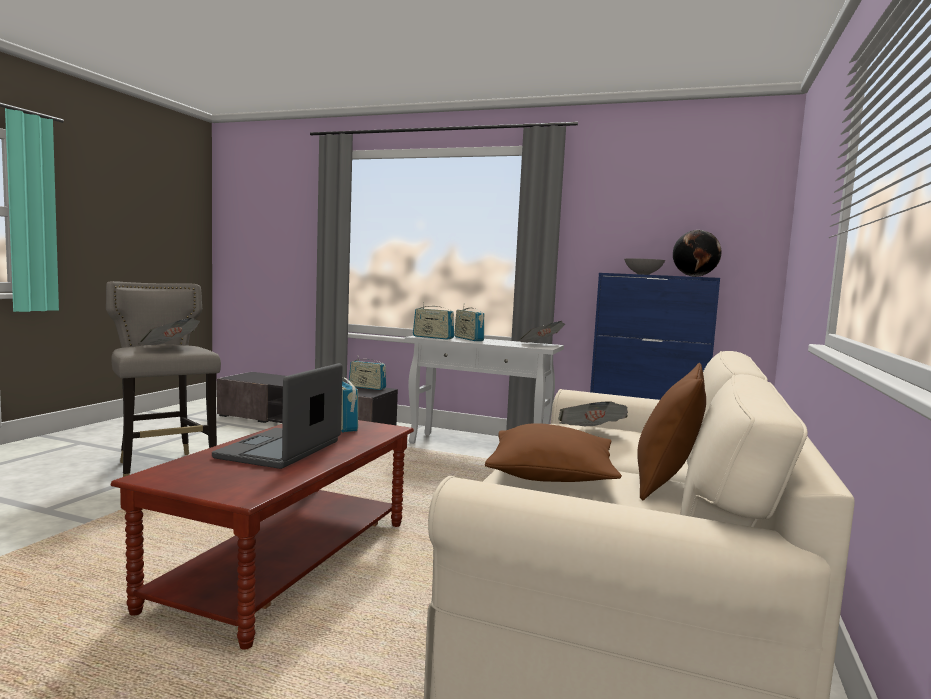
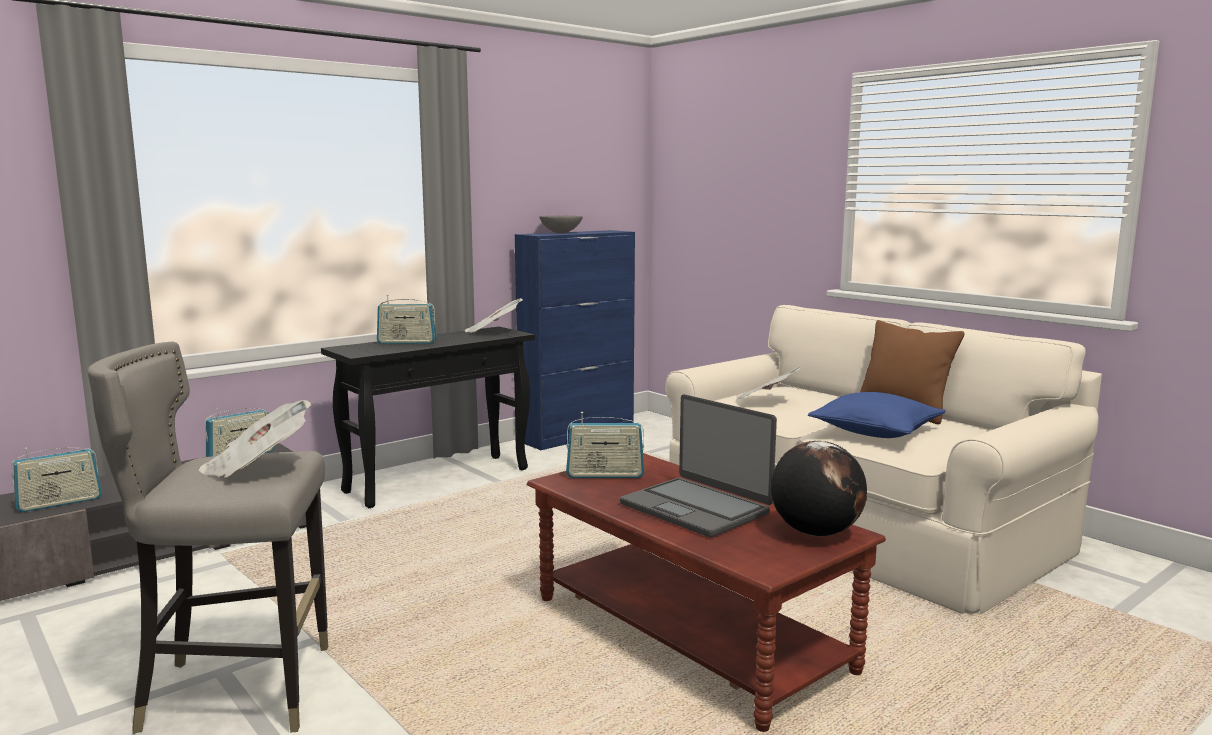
camera: 60 degrees left, 5 degrees up
white console table [405,336,564,444] -> black console table [321,327,535,508]
radio [413,302,454,340] -> radio moved to [11,448,102,512]
brown pillow [485,423,622,482] -> blue pillow [808,392,946,438]
globe [673,230,721,277] -> globe moved to [771,441,867,536]

